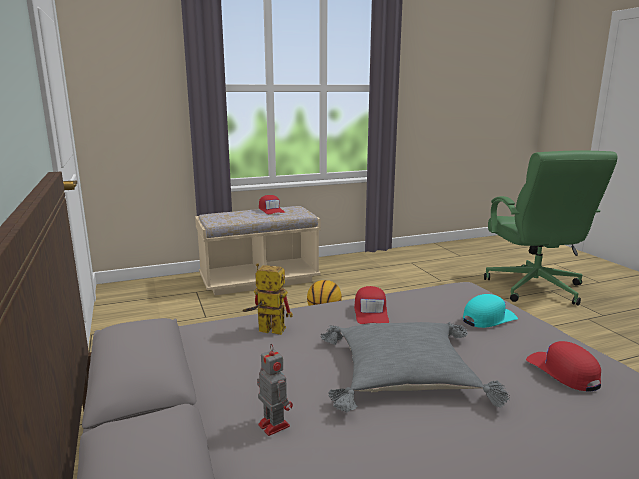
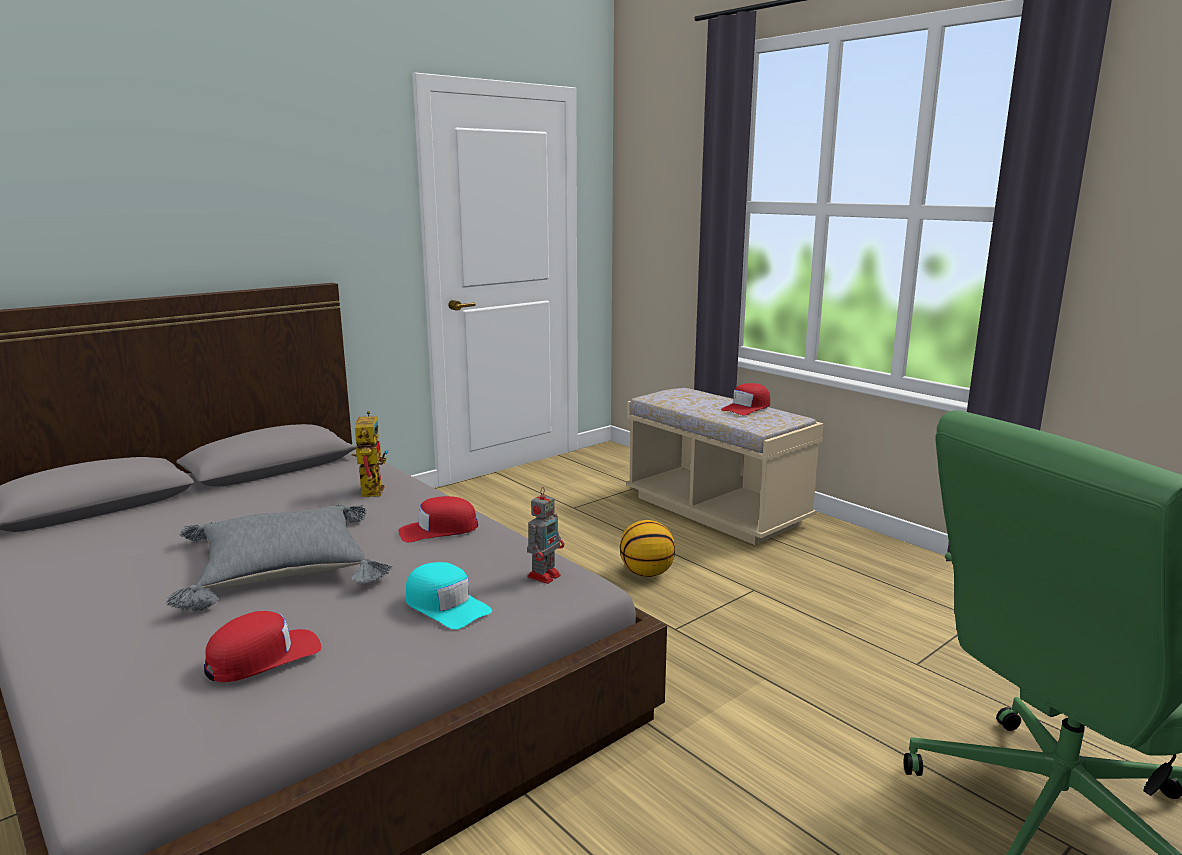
camera: 70 degrees right, 0 degrees up
toy robot [257,344,293,436] -> toy robot moved to [527,487,564,584]

